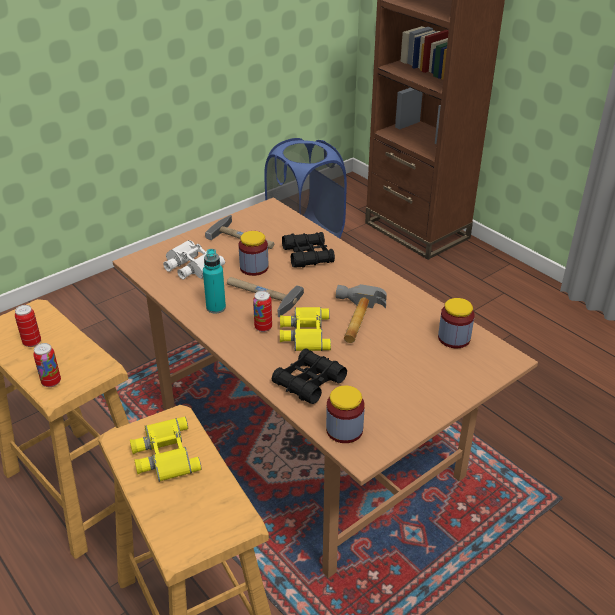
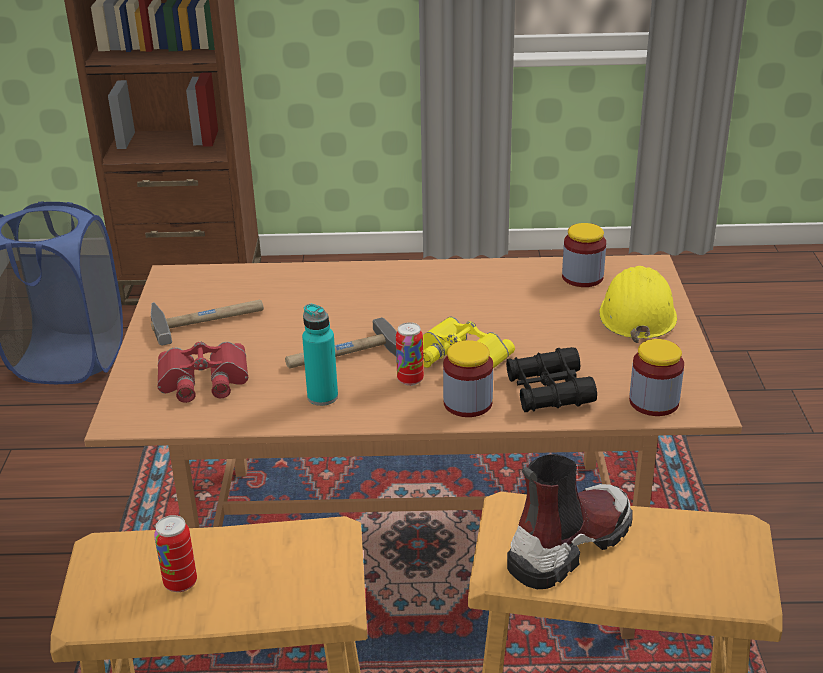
camera: 50 degrees left, 5 degrees down
can [33,343,61,387] -> none
yellow binoculars [130,417,202,482] -> boot [507,454,633,589]
white binoculars [163,240,225,280] -> red binoculars [157,342,248,403]
jar [239,231,269,276] -> jar moved to [443,340,493,417]
black binoculars [282,232,335,268] -> none
hammer [336,284,387,343] -> none
none -> yellow hard hat [599,266,677,343]

